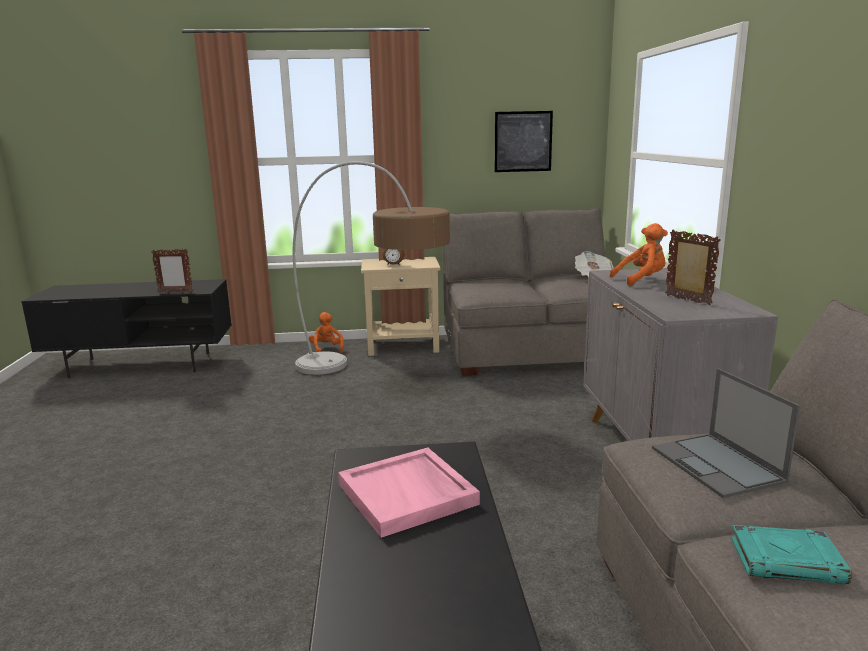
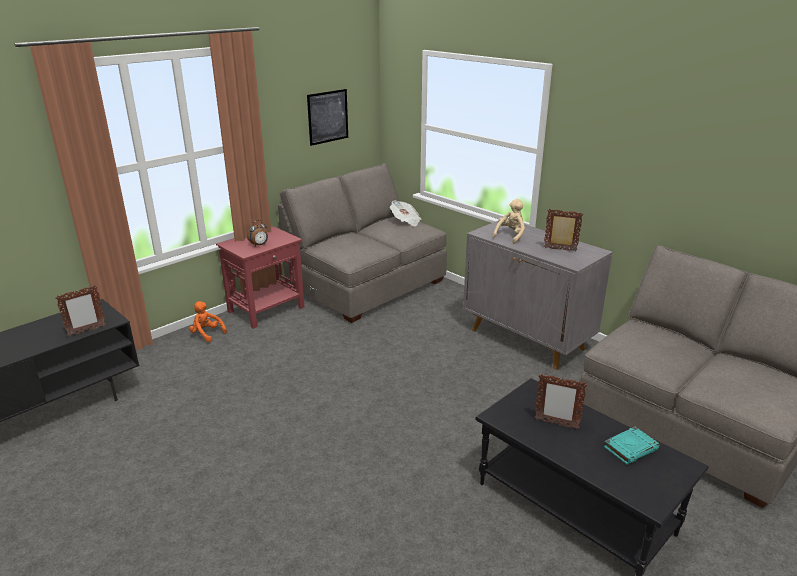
camera: 40 degrees left, 10 degrees up
floor lamp [293,161,450,375] -> none
pink tray [338,448,480,538] -> picture frame [535,374,587,429]
beige side table [361,257,441,356] -> red side table [216,226,305,329]
orange plush toy [610,223,668,286] -> beige plush toy [492,199,525,244]
laptop [652,368,800,498] -> none
turquoise book [731,525,852,584] -> turquoise book moved to [604,427,660,465]

